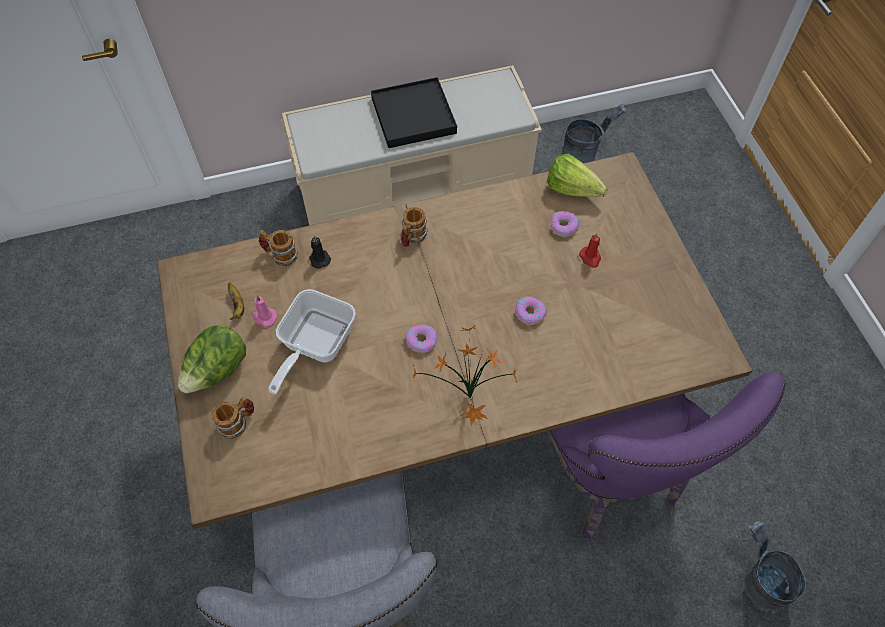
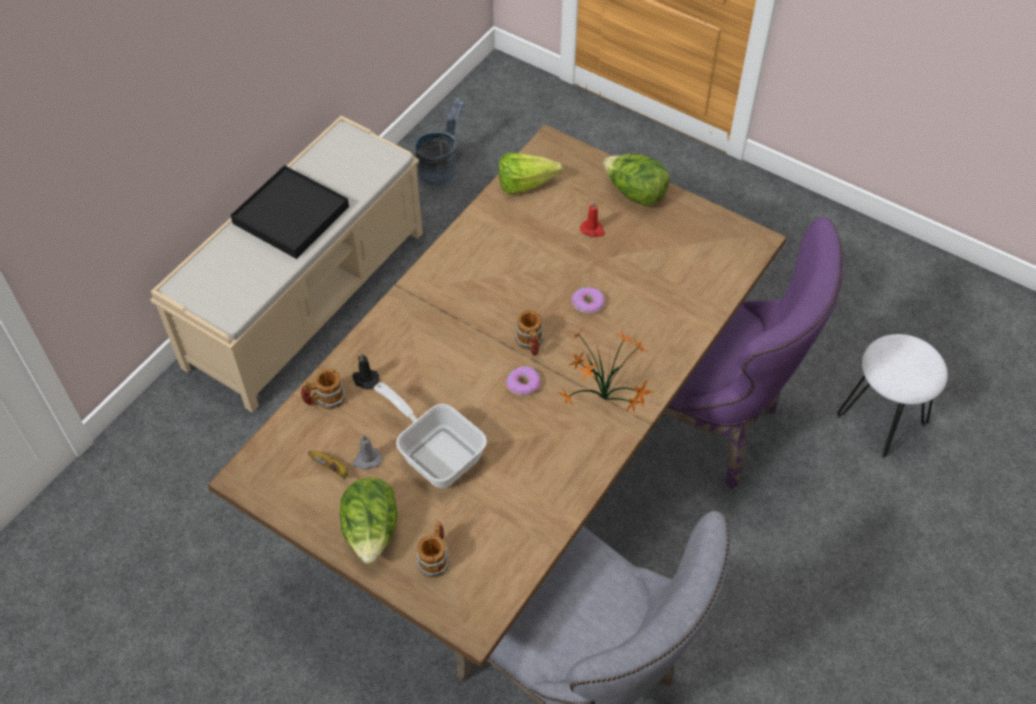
camera: 40 degrees left, 5 degrees down
pink candle [252,295,278,327] -> grey candle [353,434,382,470]
frying pan [268,289,356,395] -> frying pan turned 150 degrees clockwise [374,383,487,488]
mug [401,207,428,247] -> mug moved to [515,310,544,355]
donut [551,211,579,237] -> none
grey bucket [744,521,806,611] -> white stool [837,334,948,458]
none -> lettuce [603,154,670,206]

